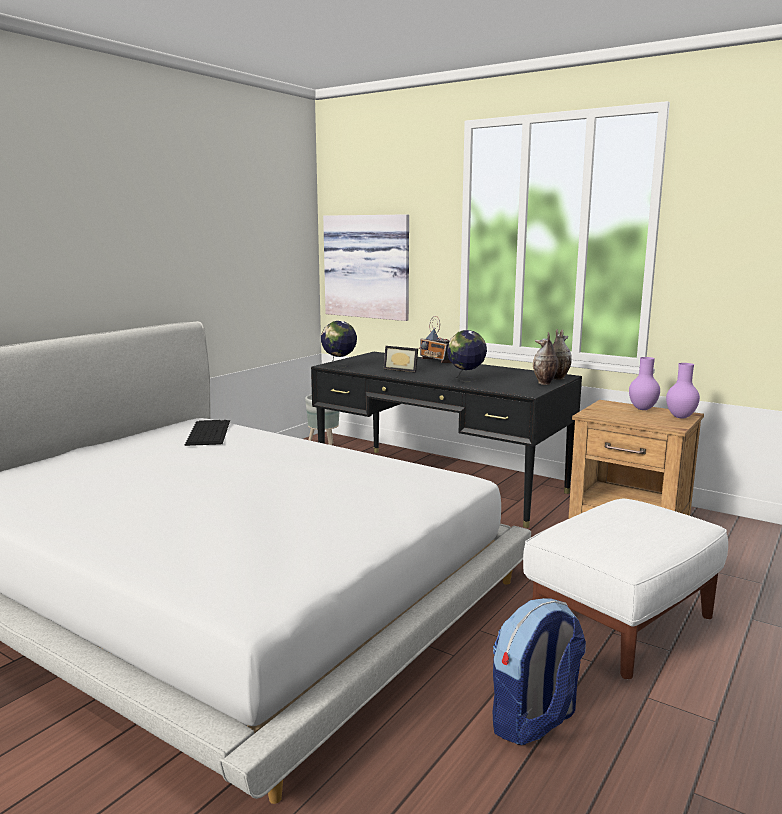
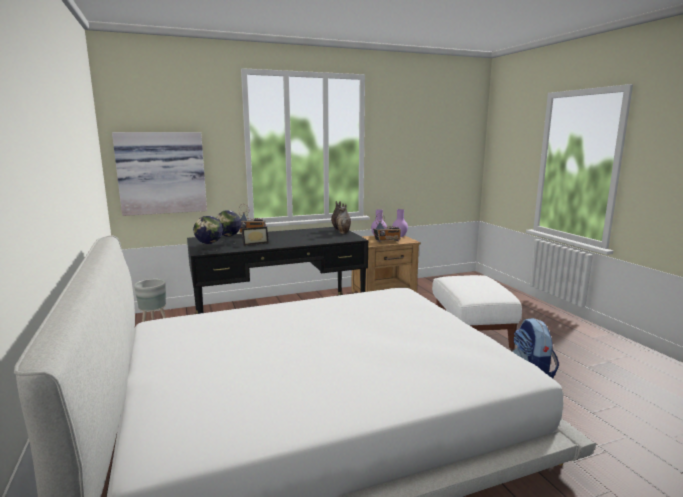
camera: 55 degrees left, 0 degrees up
keyboard [185,420,230,446] -> none
globe [447,330,487,382] -> globe moved to [216,210,241,244]
none -> radio [373,213,401,243]

